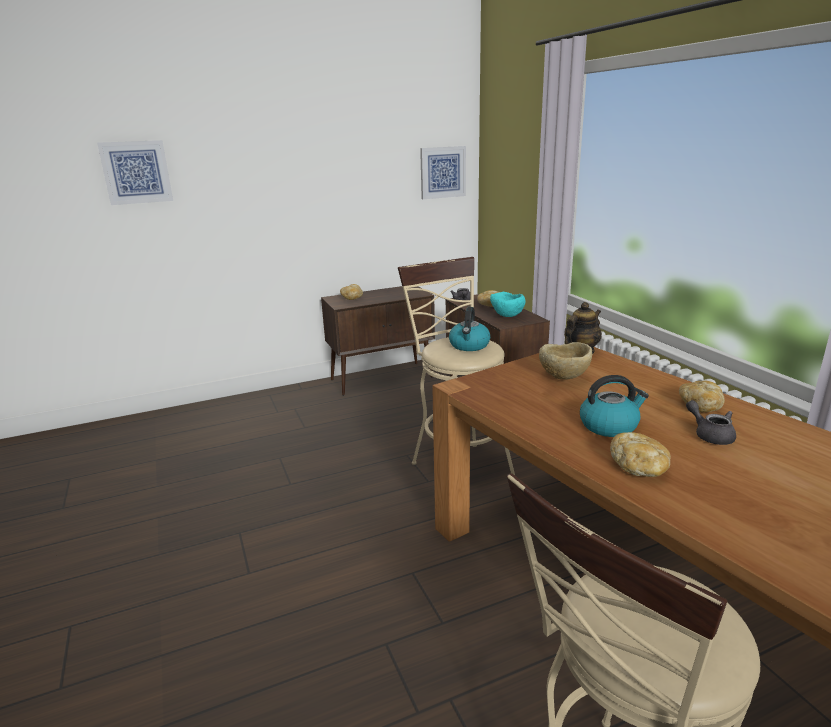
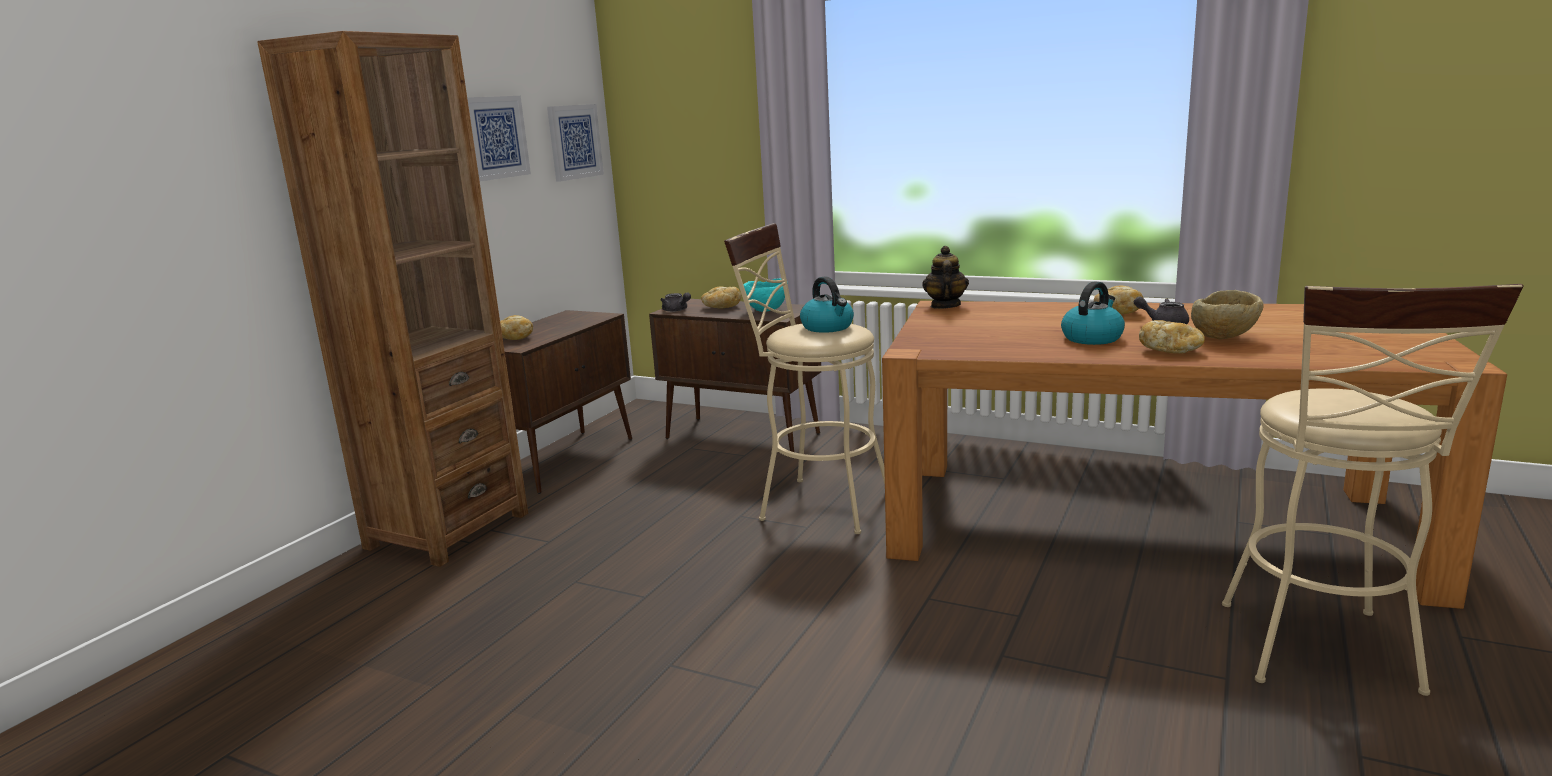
camera: 40 degrees left, 5 degrees down
picture [97,140,173,205] -> picture moved to [467,96,531,181]
beige bowl [539,342,593,380] -> beige bowl moved to [1191,290,1264,339]
none -> brown bookcase [257,31,528,567]

